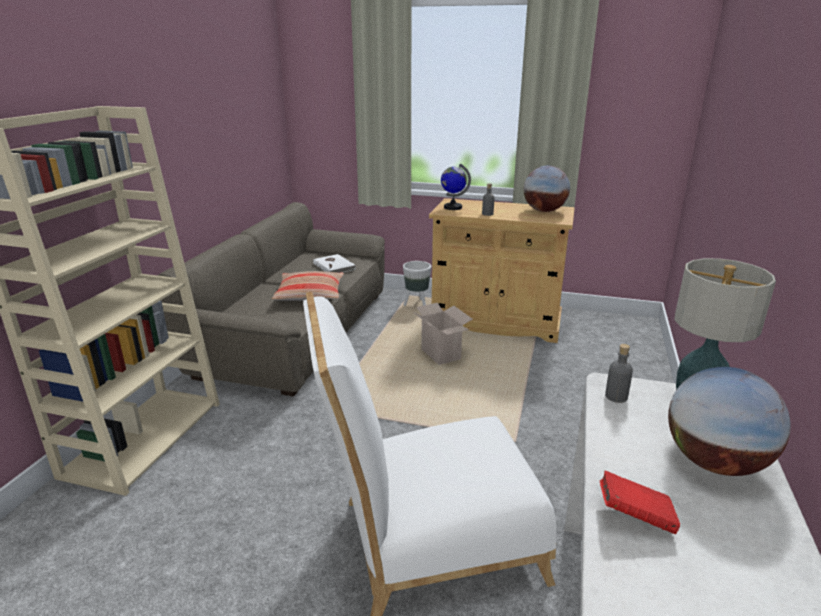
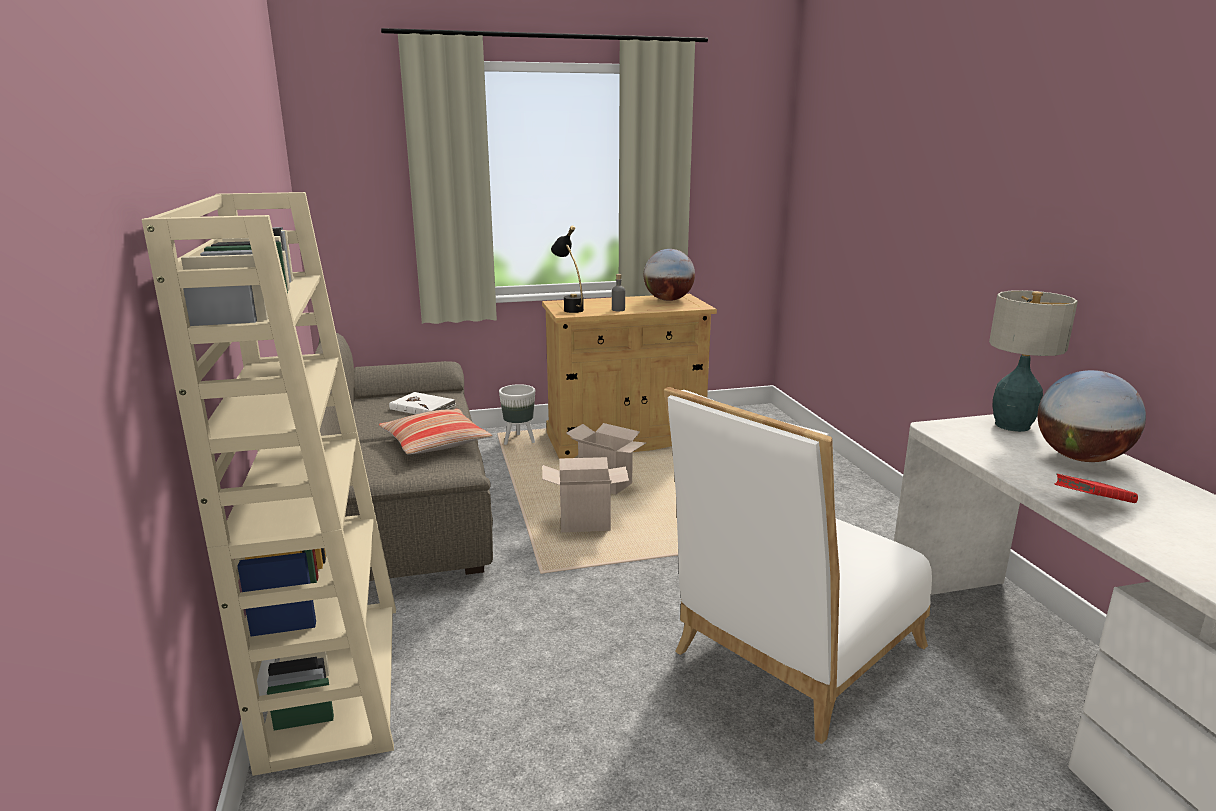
camera: 30 degrees left, 5 degrees down
globe [441,164,471,210] -> black table lamp [551,226,584,313]
grey bottle [605,344,633,403] -> none
none -> cardboard box [542,457,629,532]

